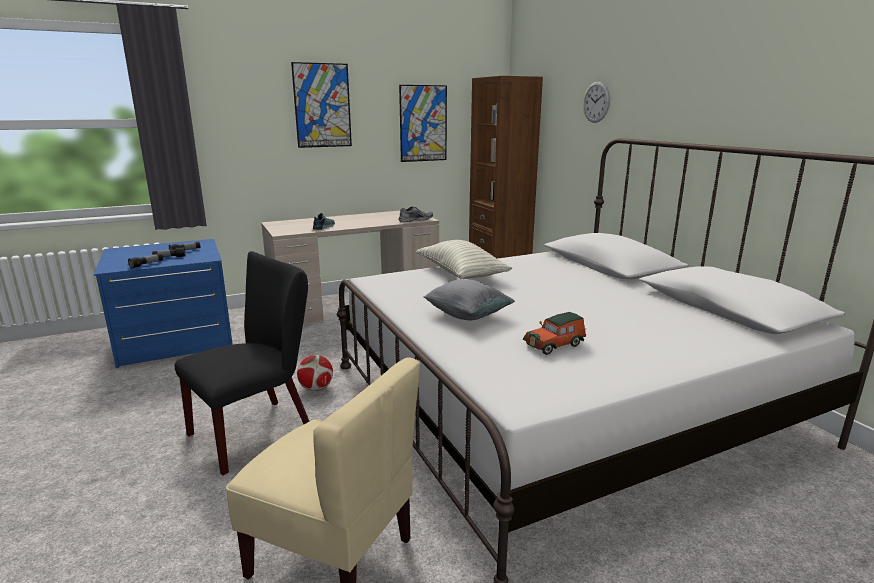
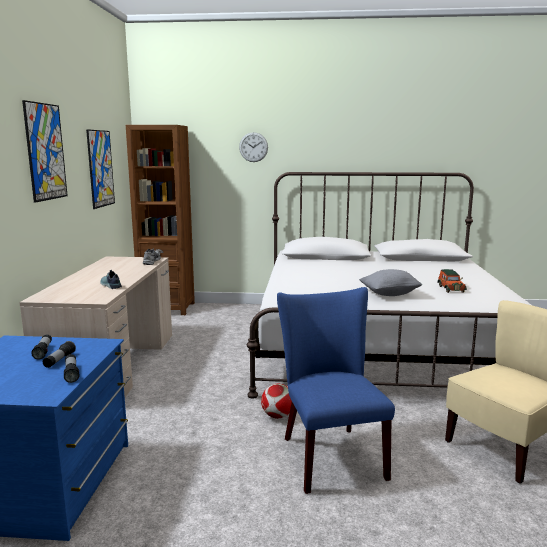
camera: 60 degrees left, 5 degrees down
black chair [175,251,309,475] -> blue chair [277,287,395,494]
pillow [416,240,512,279] -> none

